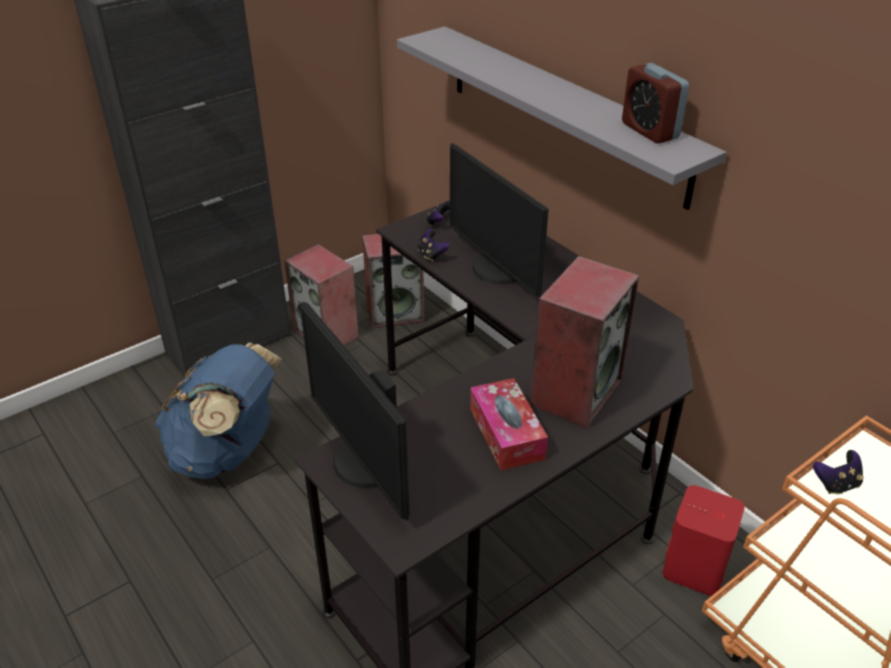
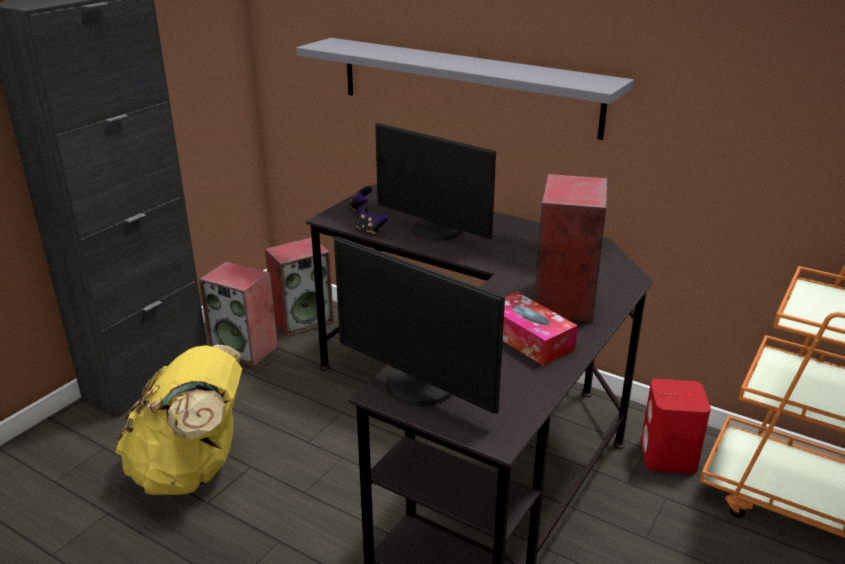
camera: 20 degrees left, 10 degrees down
blue backpack [155,343,282,479] -> yellow backpack [115,345,242,495]
alarm clock [622,63,689,143] -> none
game controller [813,450,863,494] -> none

